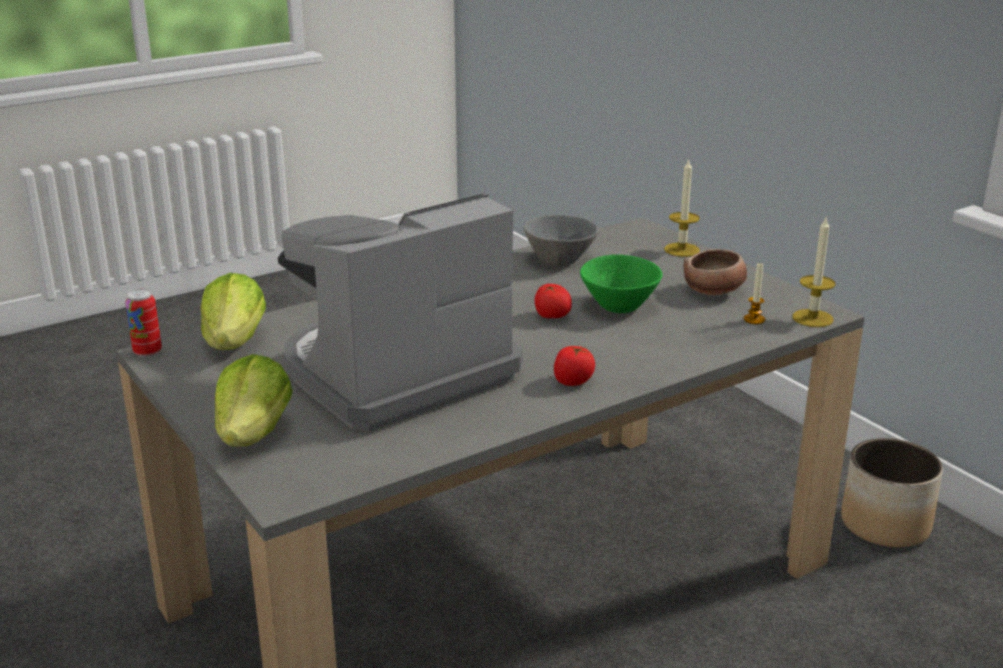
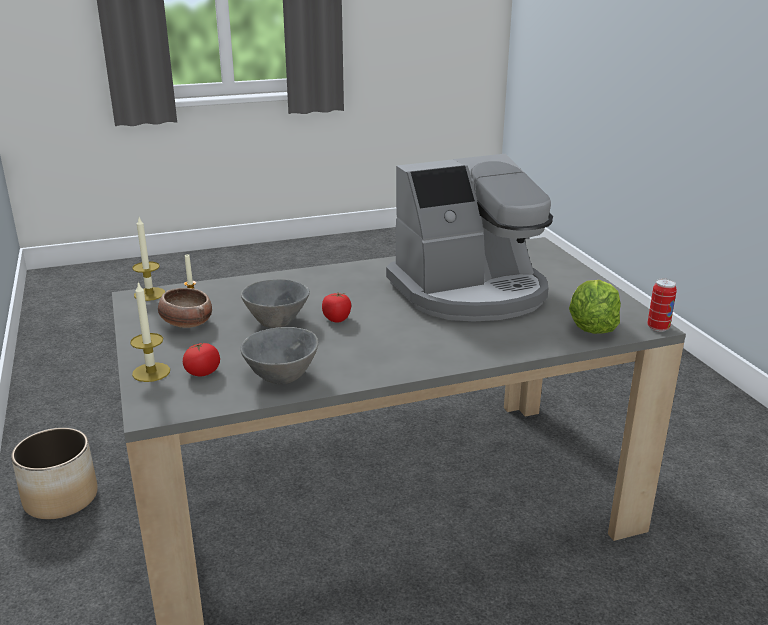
camera: 165 degrees left, 0 degrees up
lettuce [215,354,293,447] -> none
tomato [554,346,595,386] -> tomato moved to [183,342,220,377]
green bowl [580,255,663,313] -> grey bowl [241,279,310,328]

